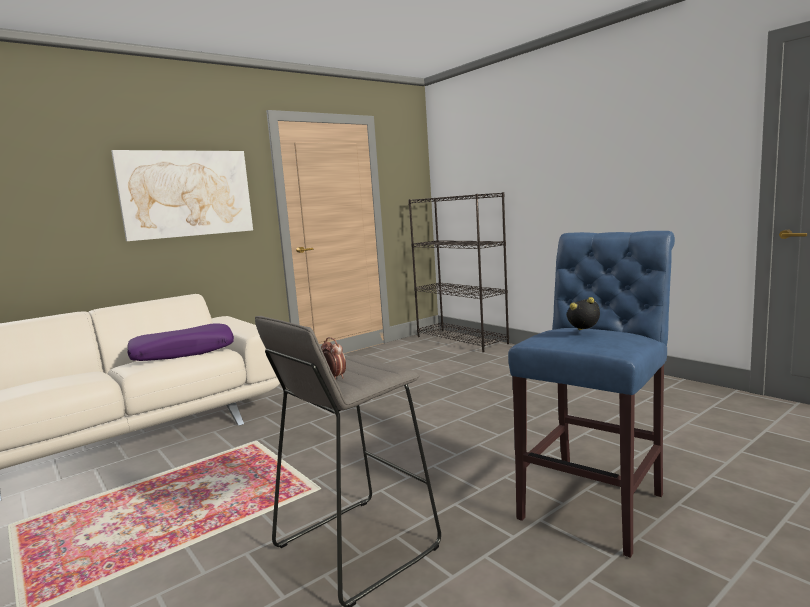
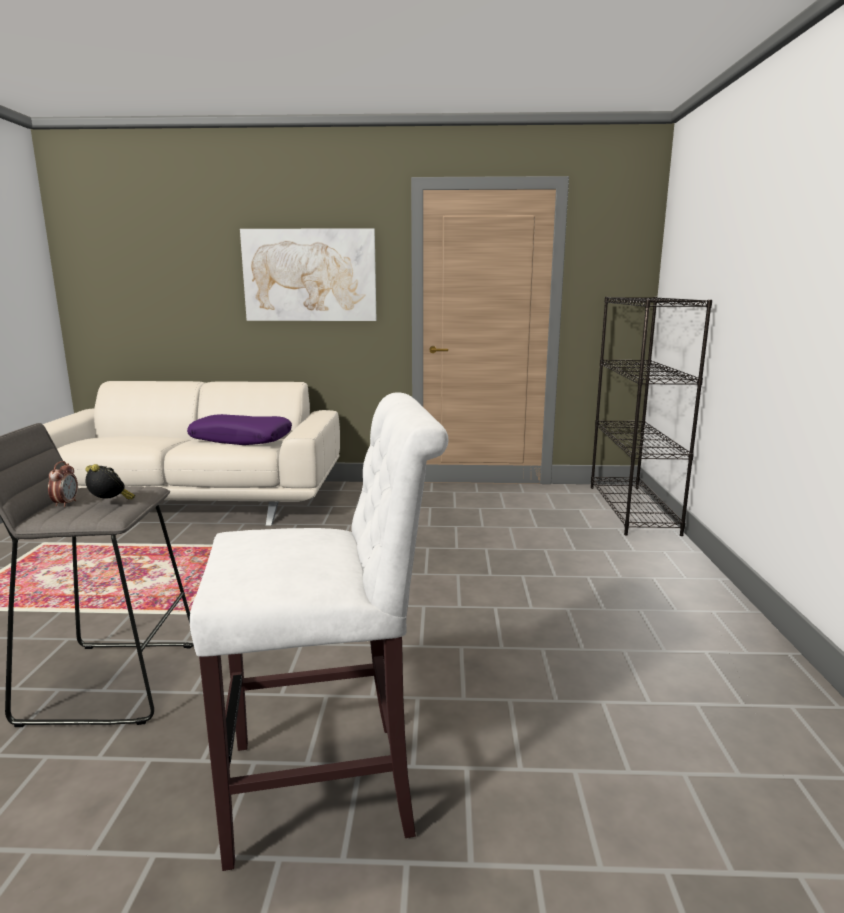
camera: 40 degrees right, 5 degrees up
blue stool [508,231,675,558] -> white stool [190,392,448,871]
alarm clock [567,297,600,330] -> alarm clock moved to [85,464,135,499]

